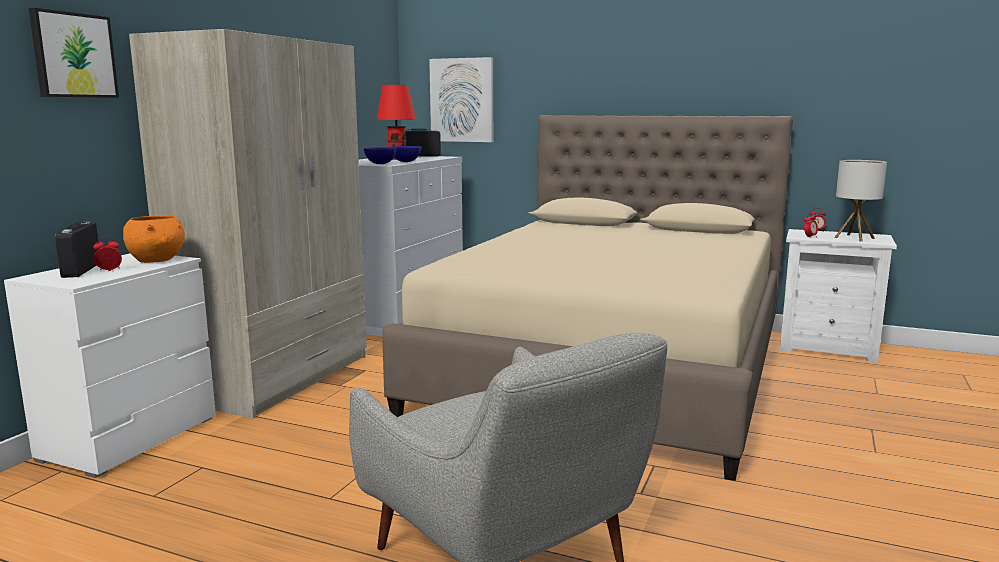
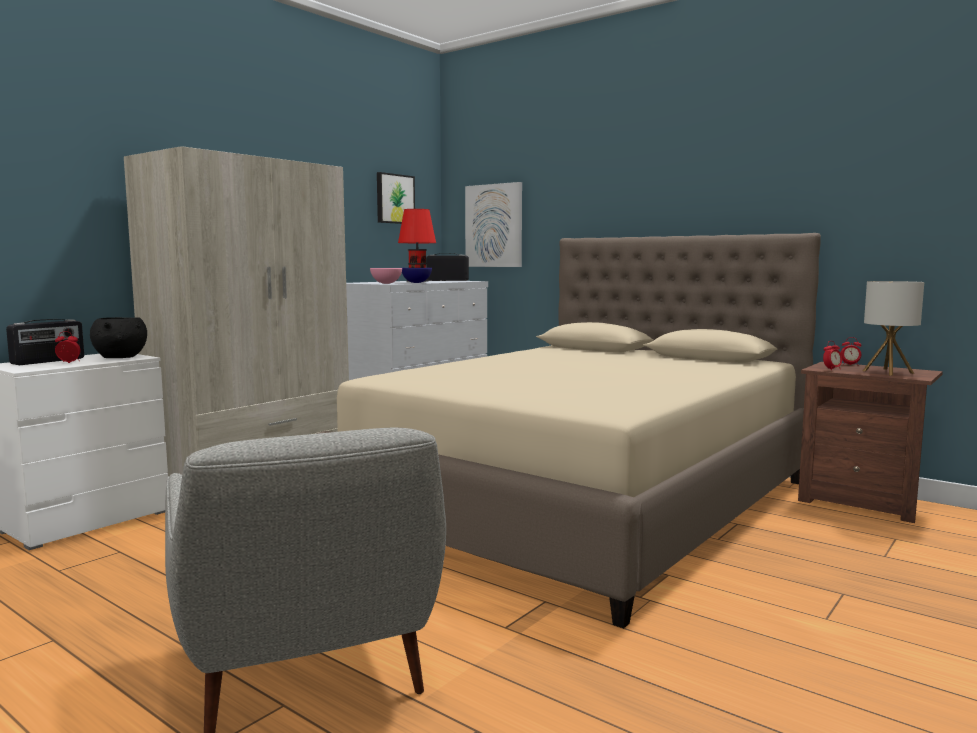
camera: 15 degrees right, 5 degrees down
picture [29,8,119,98] -> picture moved to [377,172,415,224]
radio [55,222,98,278] -> radio turned 150 degrees counterclockwise [6,319,84,365]
orange bowl [123,216,185,263] -> black bowl [90,317,147,358]
blue bowl [364,147,397,164] -> pink bowl [370,268,402,284]
white nightstand [780,229,897,363] -> brown nightstand [798,362,943,523]

